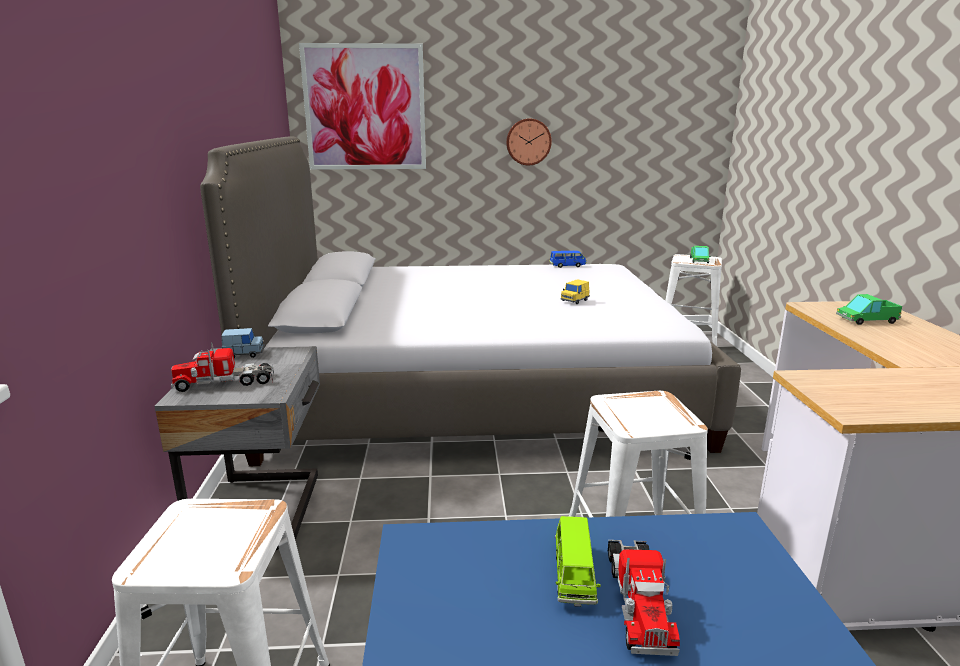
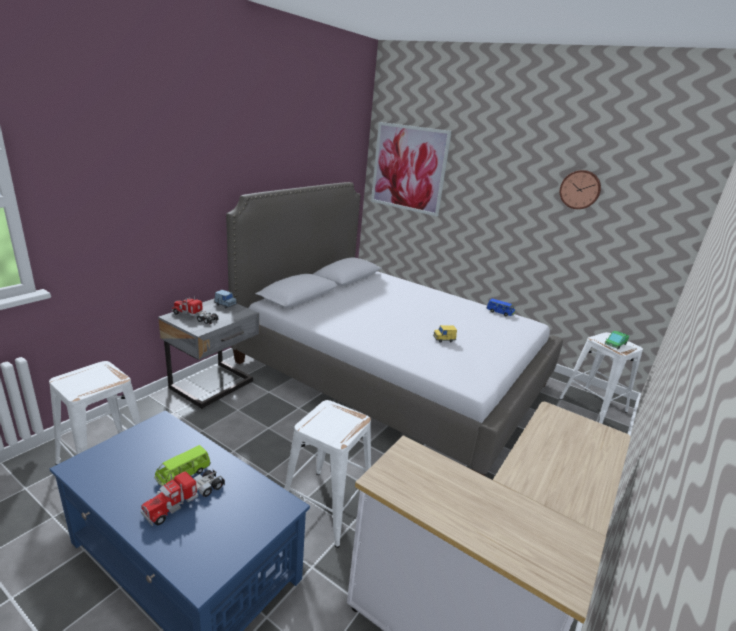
camera: 35 degrees right, 5 degrees up
wall clock [506,118,552,166] -> wall clock moved to [560,170,601,209]
toy truck [836,294,902,325] -> none

